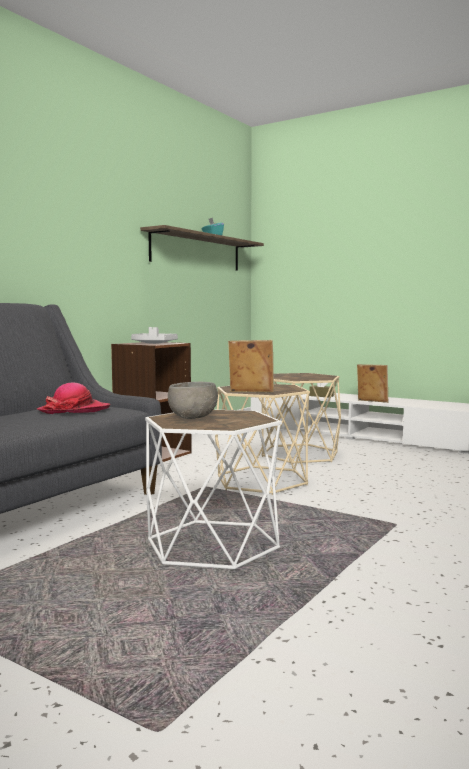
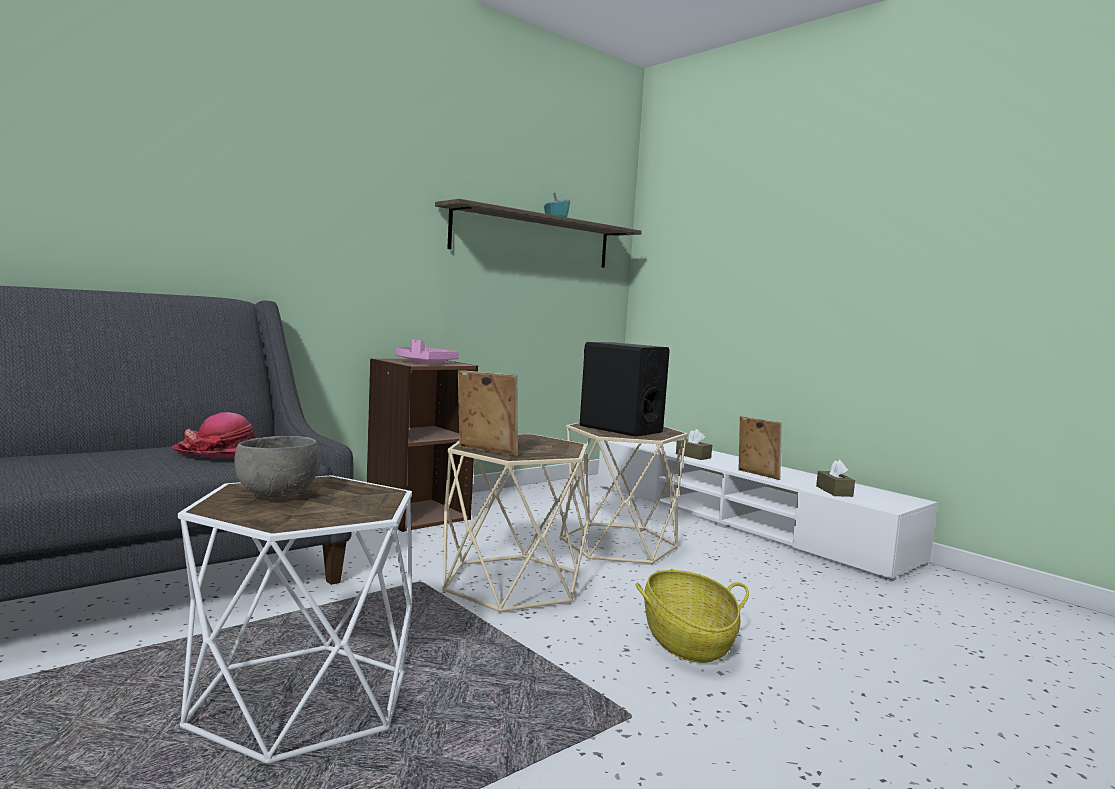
camera: 15 degrees right, 0 degrees up
grey tray [131,327,178,344] -> pink tray [395,339,459,363]
none -> black speaker [580,342,670,437]
none -> basket [636,570,749,663]
none -> brown tissue box [816,460,855,497]

